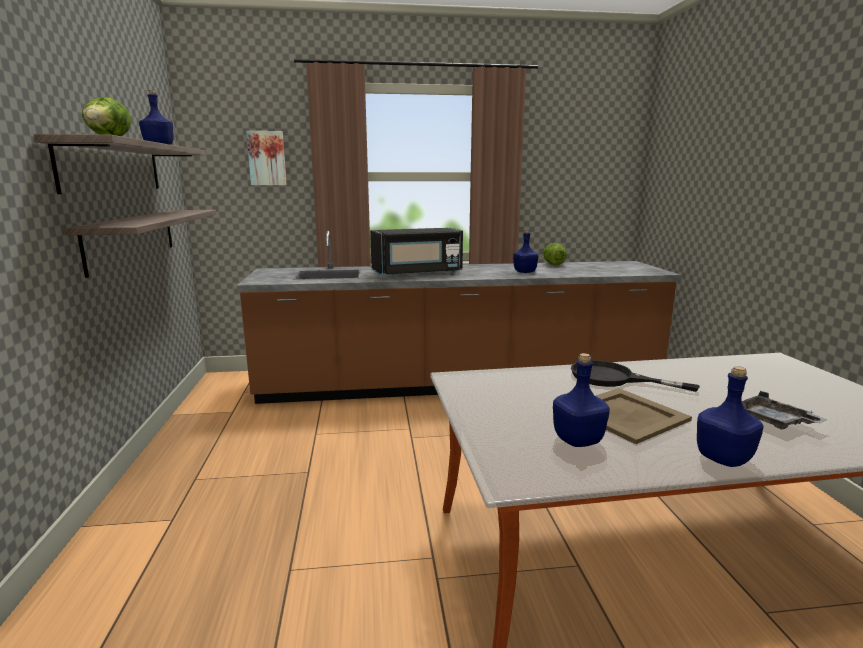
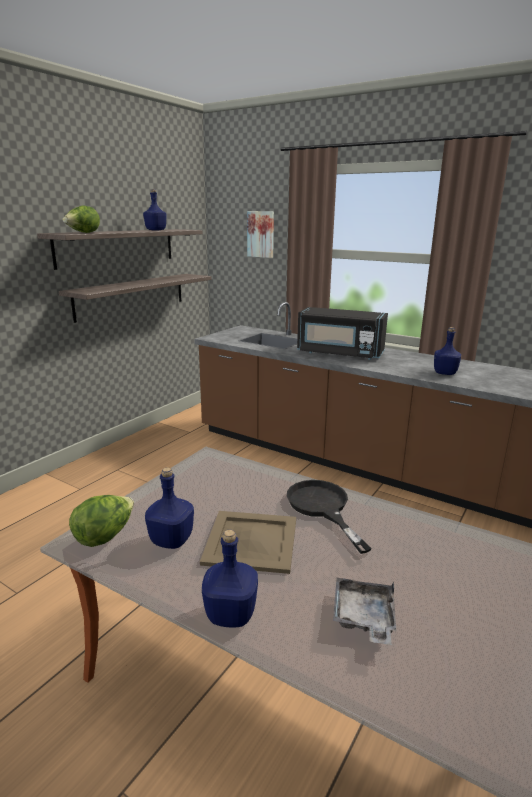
camera: 40 degrees right, 5 degrees up
lettuce [543,243,567,265] -> lettuce moved to [69,495,134,547]

